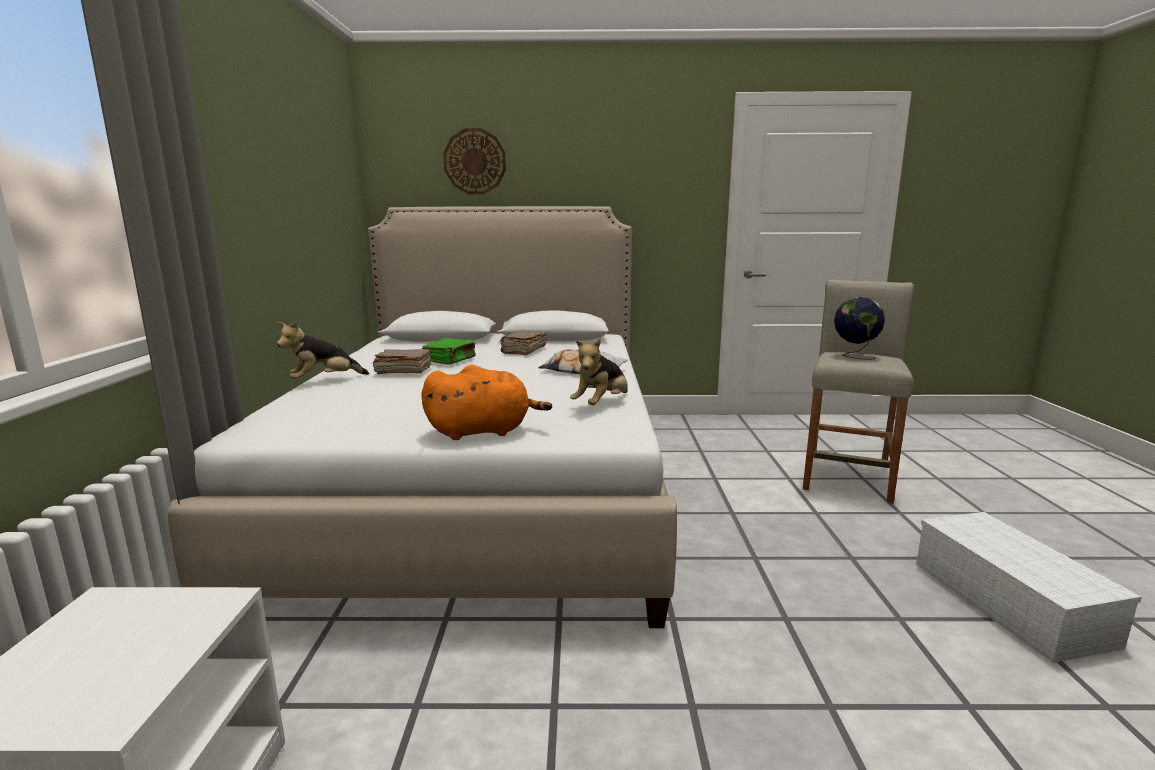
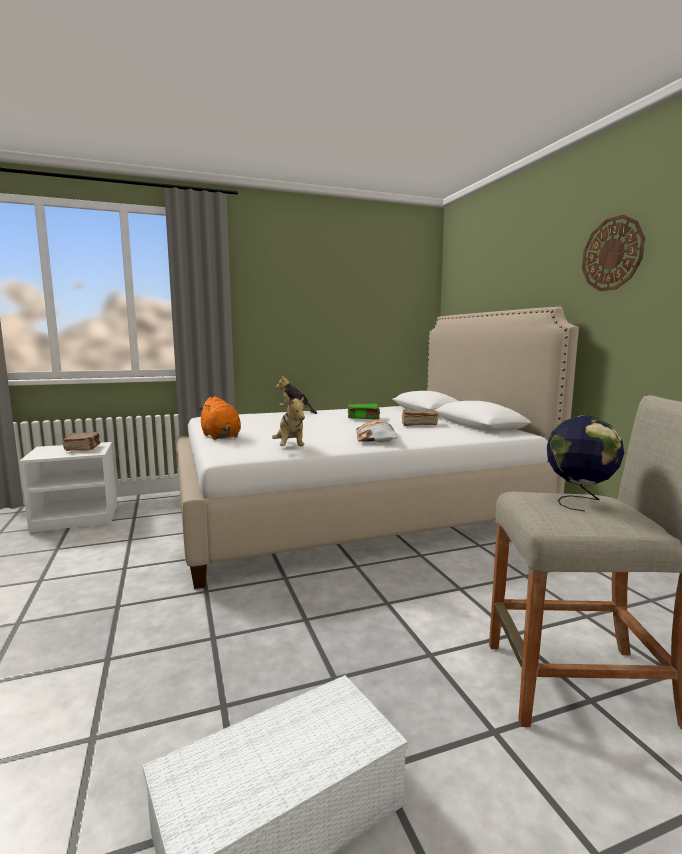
camera: 70 degrees right, 5 degrees down
brown book [373,349,432,374] -> brown book moved to [62,432,100,451]
wall clock [443,128,506,194] -> wall clock moved to [582,215,645,291]
plush toy [570,338,628,405] -> plush toy turned 120 degrees counterclockwise [272,397,305,446]

